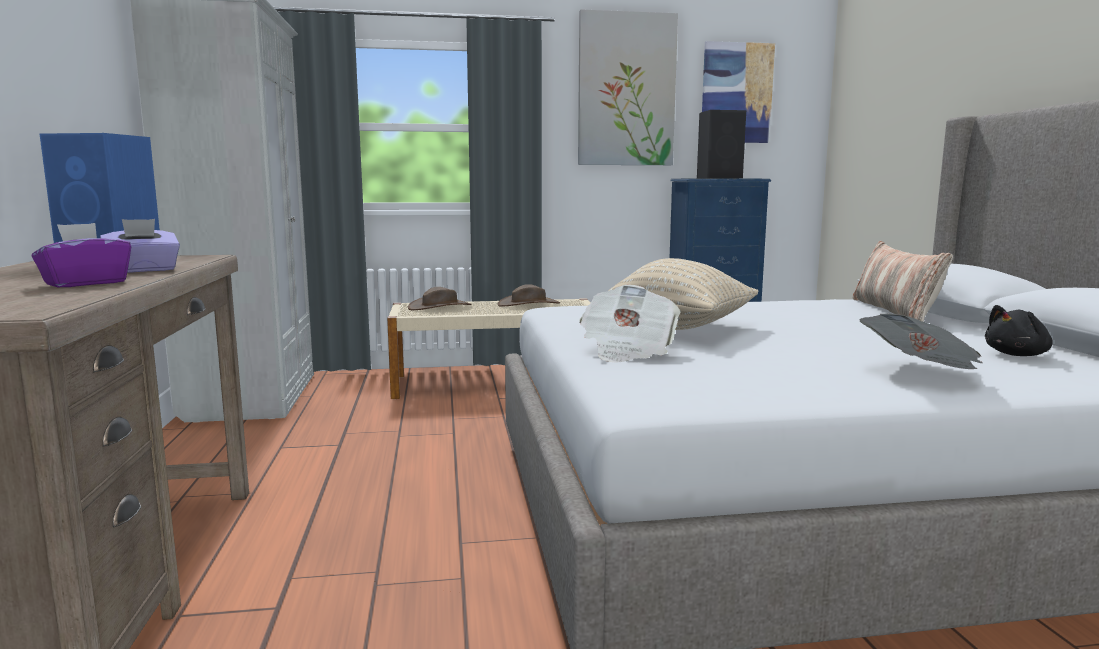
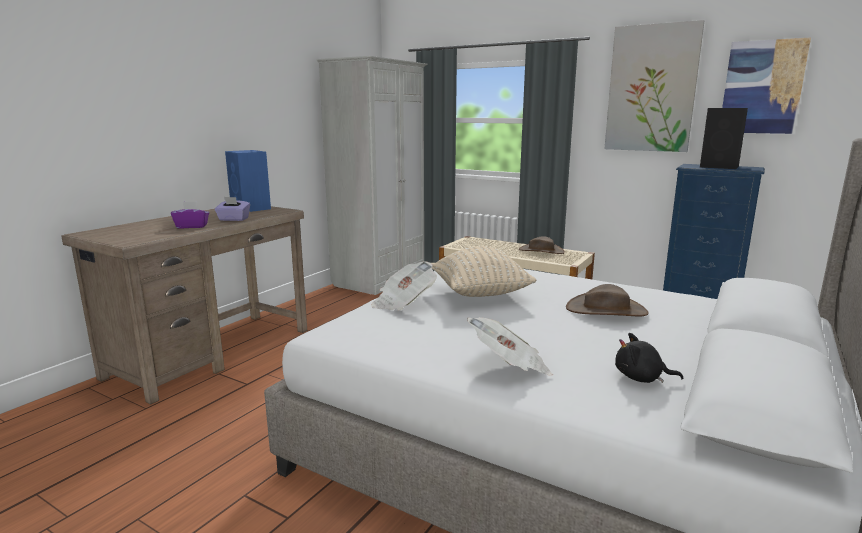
camera: 40 degrees right, 5 degrees up
brown hat [408,287,472,310] -> brown hat moved to [566,284,649,317]
pillow [853,241,953,322] -> none

